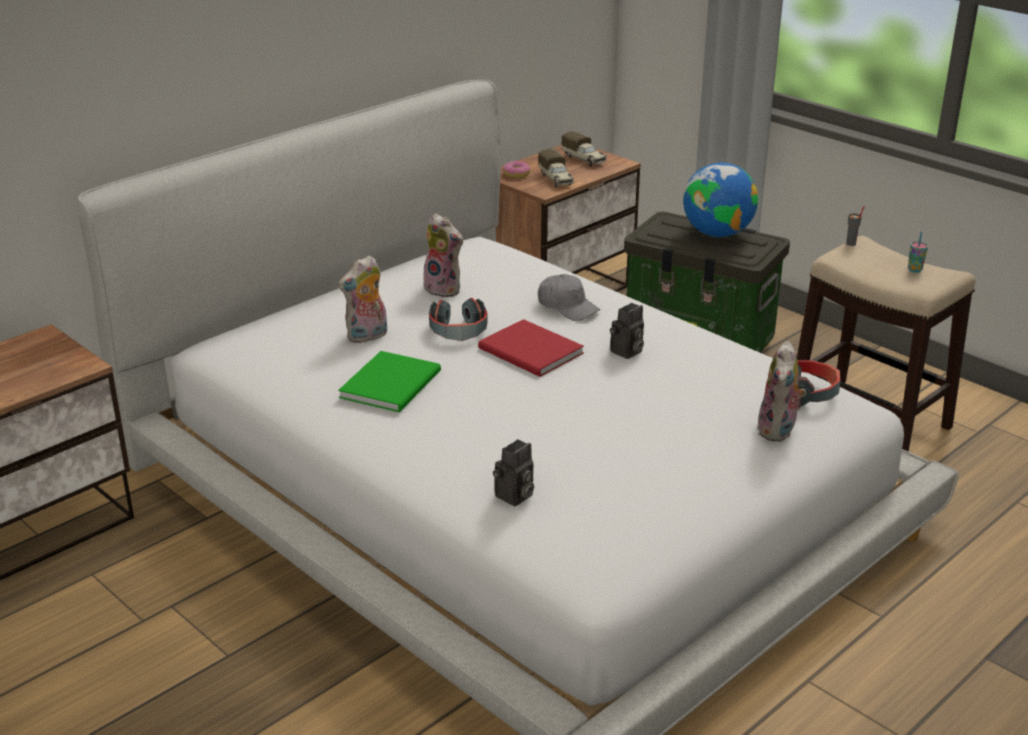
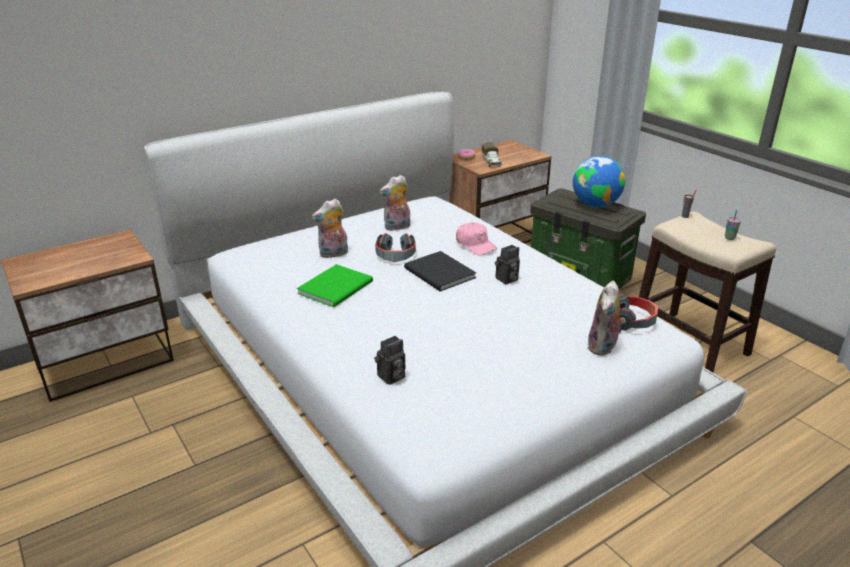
camera: 10 degrees right, 0 degrees up
plush toy [423,213,463,298] -> plush toy turned 105 degrees clockwise [379,175,410,231]
red book [478,319,584,377] -> black book [404,251,476,291]
grey cap [538,274,600,321] -> pink cap [456,222,497,255]
toy truck [562,131,607,166] -> none

